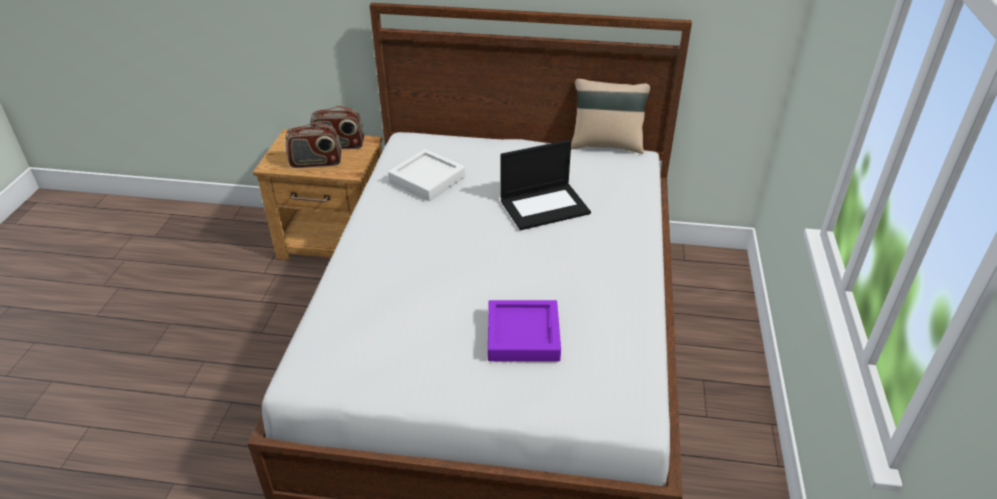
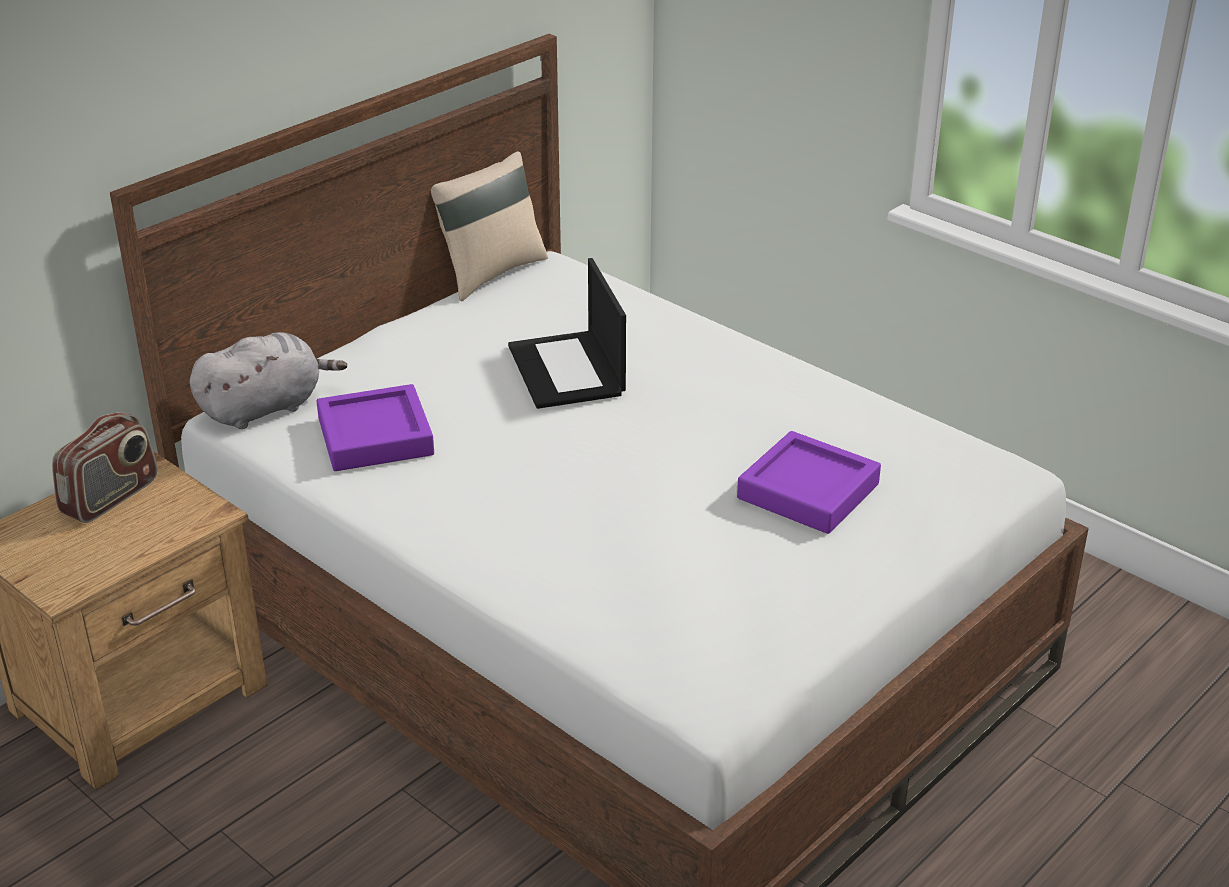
camera: 55 degrees left, 5 degrees down
radio [286,122,342,168] -> none
white tray [388,149,465,201] -> purple tray [316,384,434,471]
laptop [500,140,591,230] -> laptop turned 150 degrees clockwise [508,258,626,409]
none -> grey plush toy [190,332,347,429]

